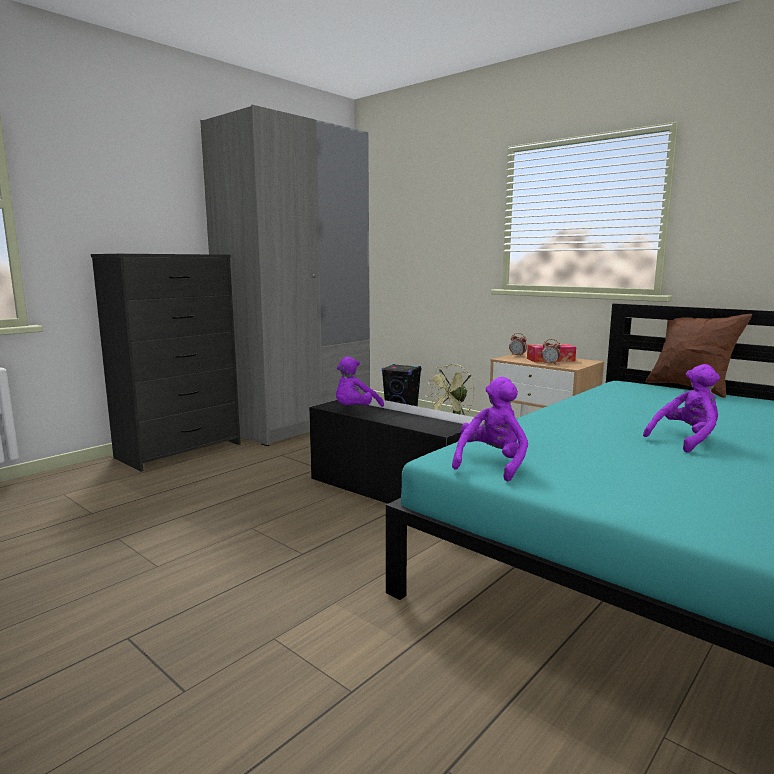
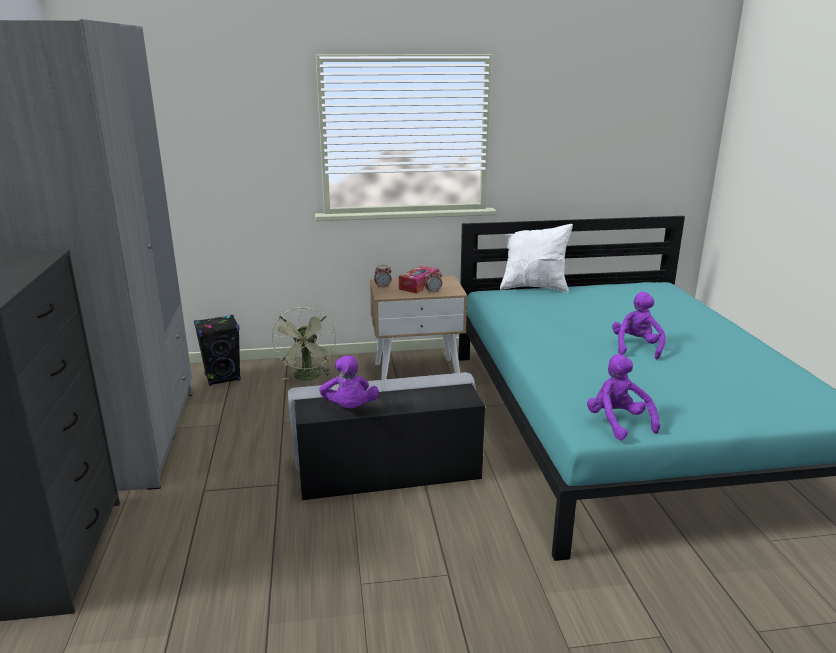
camera: 50 degrees left, 10 degrees up
brown pillow [646,314,752,398] -> white pillow [500,224,573,293]

